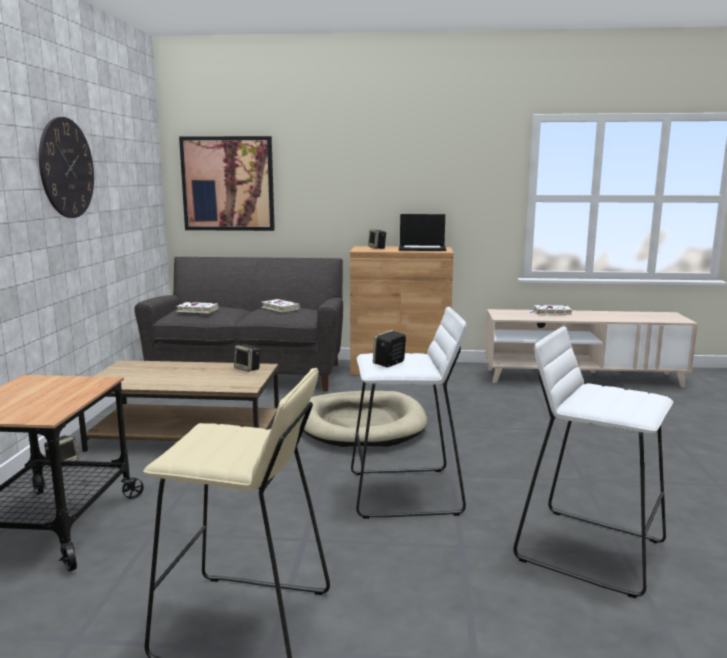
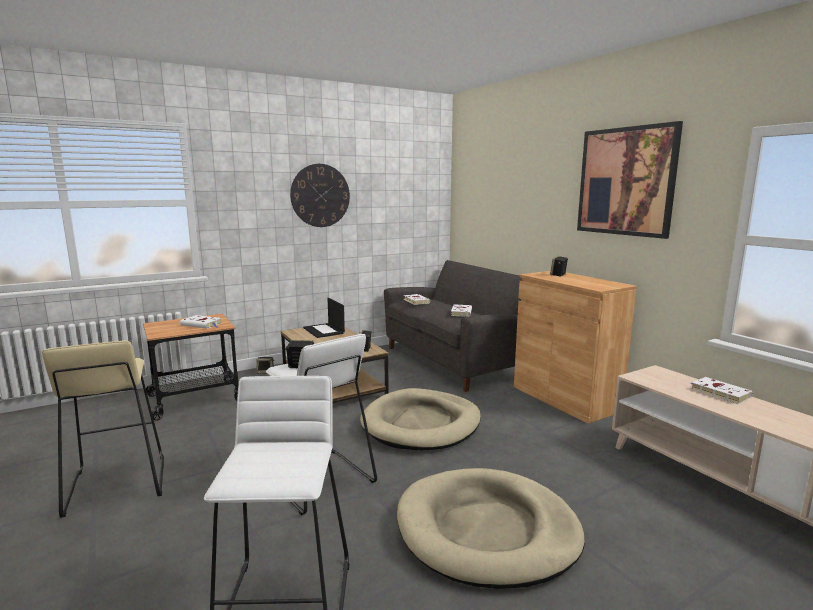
camera: 55 degrees right, 0 degrees up
picture [179,136,275,231] -> picture moved to [577,121,683,239]
laptop [399,214,446,251] -> laptop moved to [303,298,345,338]
none -> white book [180,315,221,329]
none -> beige dog bed [397,468,585,589]

